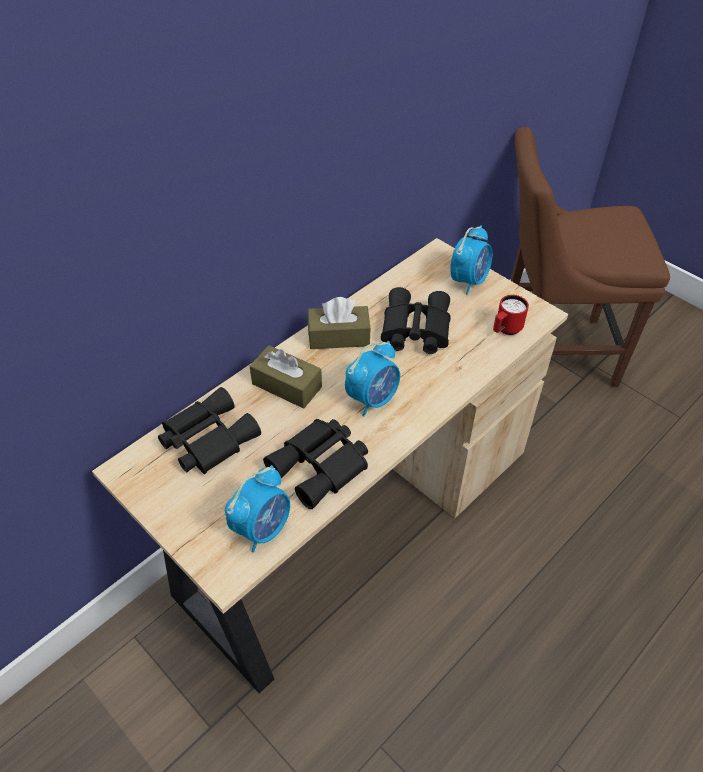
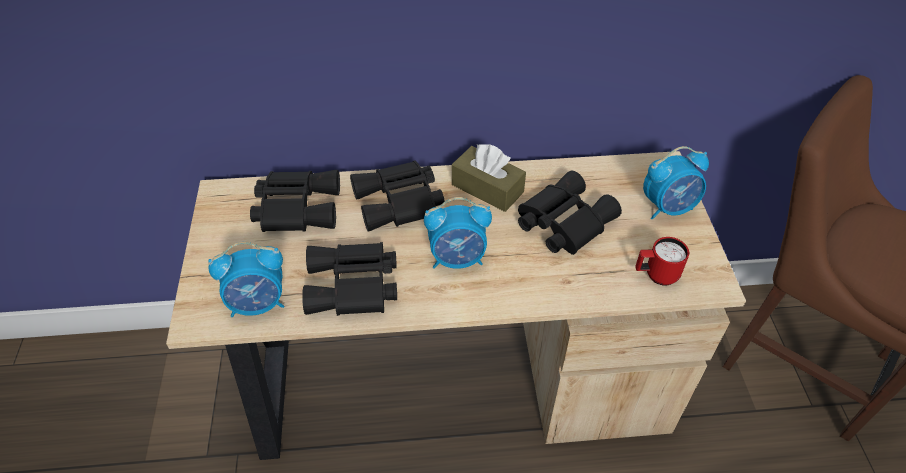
camera: 40 degrees right, 0 degrees up
brown tissue box [250,345,322,409] -> black binoculars [350,160,445,232]

